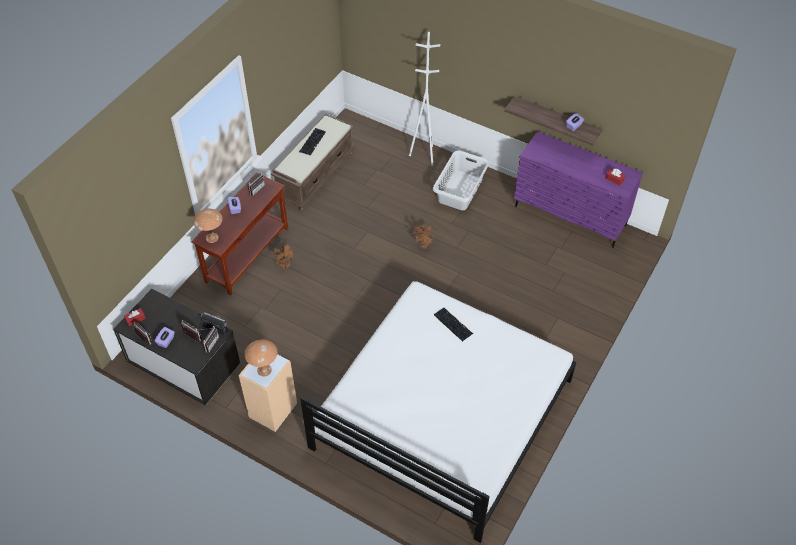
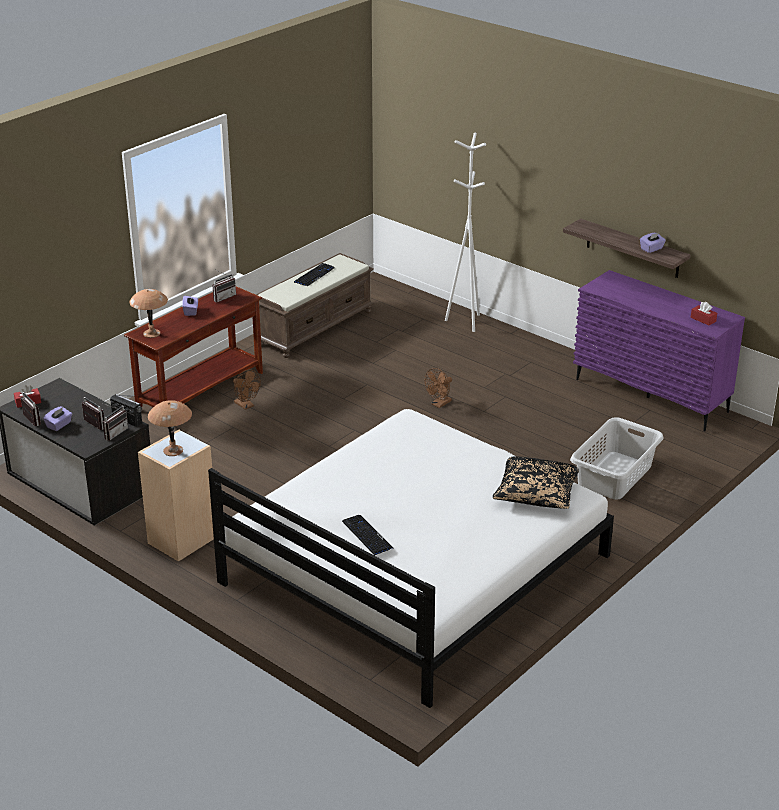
camera: 10 degrees right, 20 degrees down
grey laundry basket [433,150,489,210] -> grey laundry basket moved to [570,417,664,500]
keyboard [434,308,473,342] -> keyboard moved to [342,515,394,556]
none -> black pillow [492,456,579,509]

